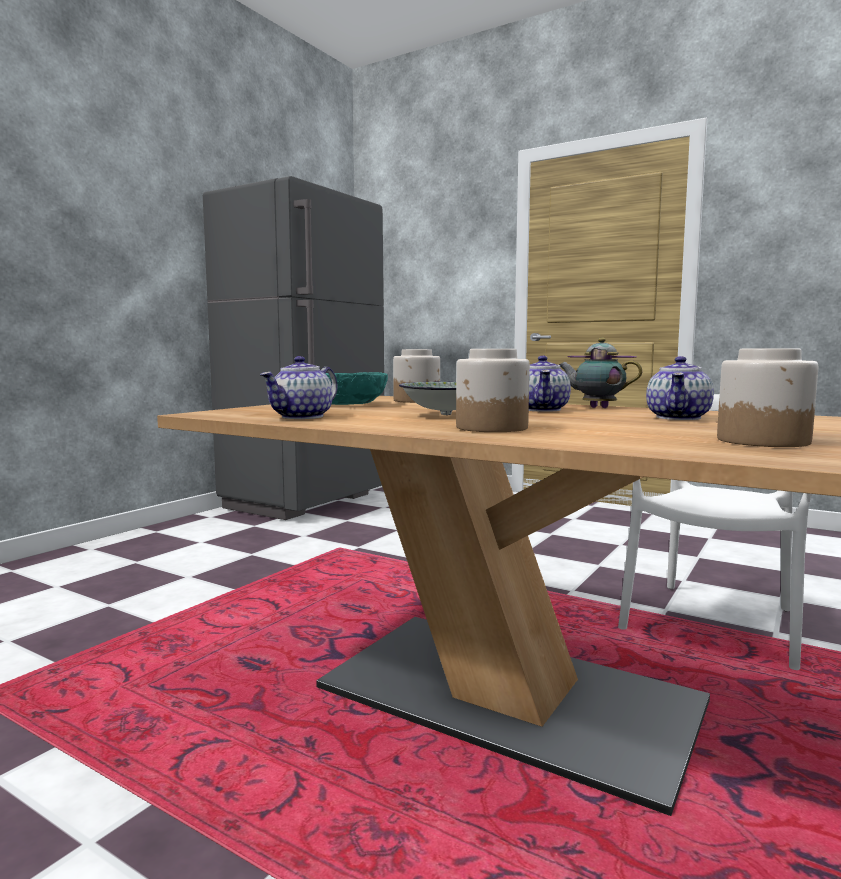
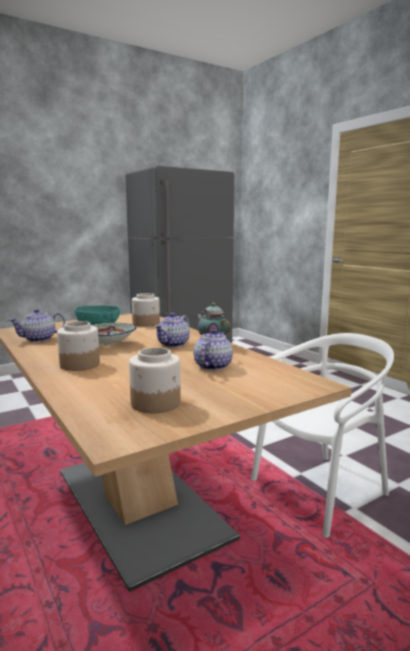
camera: 25 degrees right, 5 degrees up
teapot [646,356,714,420] -> teapot turned 150 degrees clockwise [193,329,233,370]

